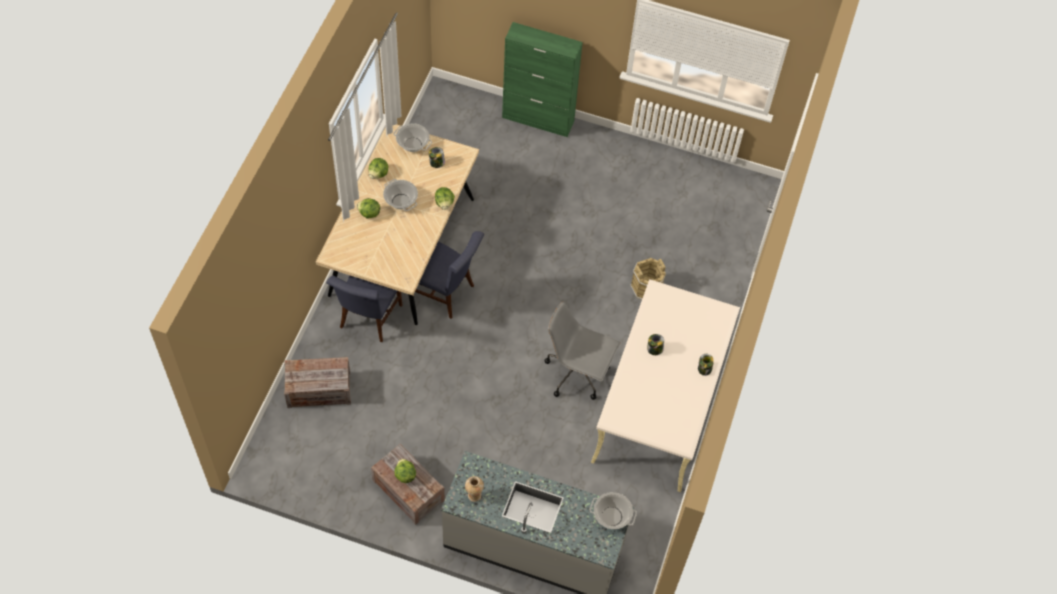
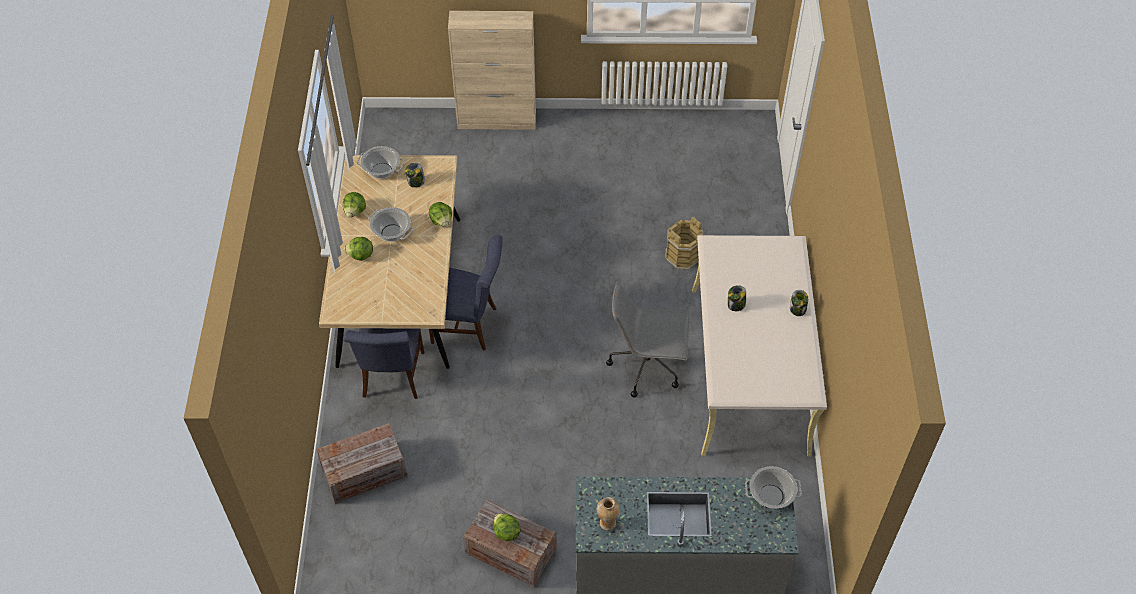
camera: 15 degrees left, 5 degrees down
green cabinet [502,22,583,137] -> beige cabinet [448,11,536,130]

